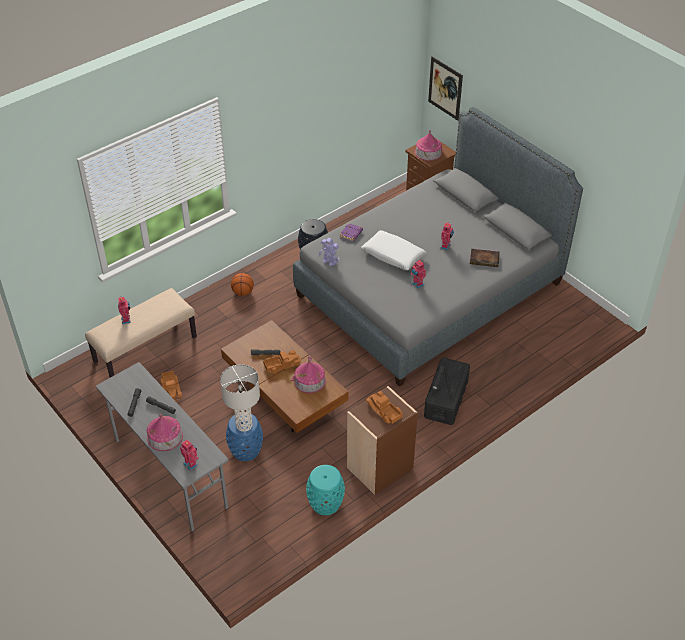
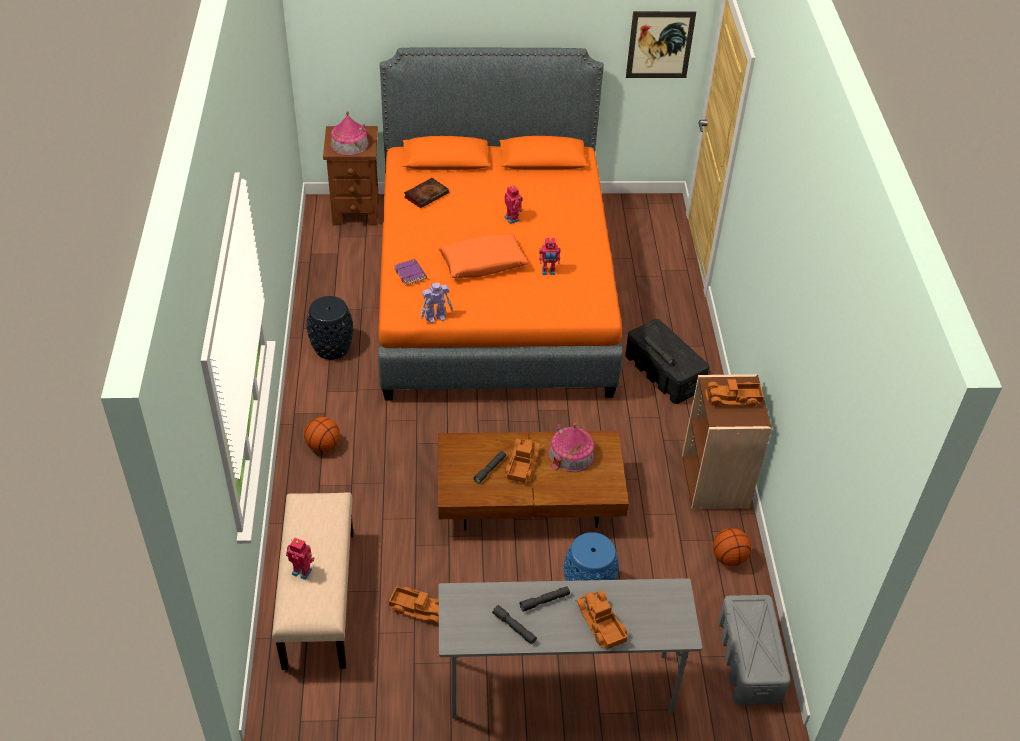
camera: 55 degrees left, 0 degrees up
toy house [147,414,183,451] -> toy truck [576,590,628,649]
toy robot [180,440,199,470] -> none
white table lamp [220,364,260,432] -> none
grey bed [293,107,583,387] -> orange bed [378,47,623,401]
turquoise stool [306,465,345,515] -> basketball [713,528,751,566]
white pillow [361,230,426,270] -> orange pillow [439,233,528,278]
picture [428,56,463,121] -> picture moved to [626,11,696,78]
book [470,249,500,267] -> book moved to [404,178,449,208]
none -> grey storage box [718,595,791,705]

